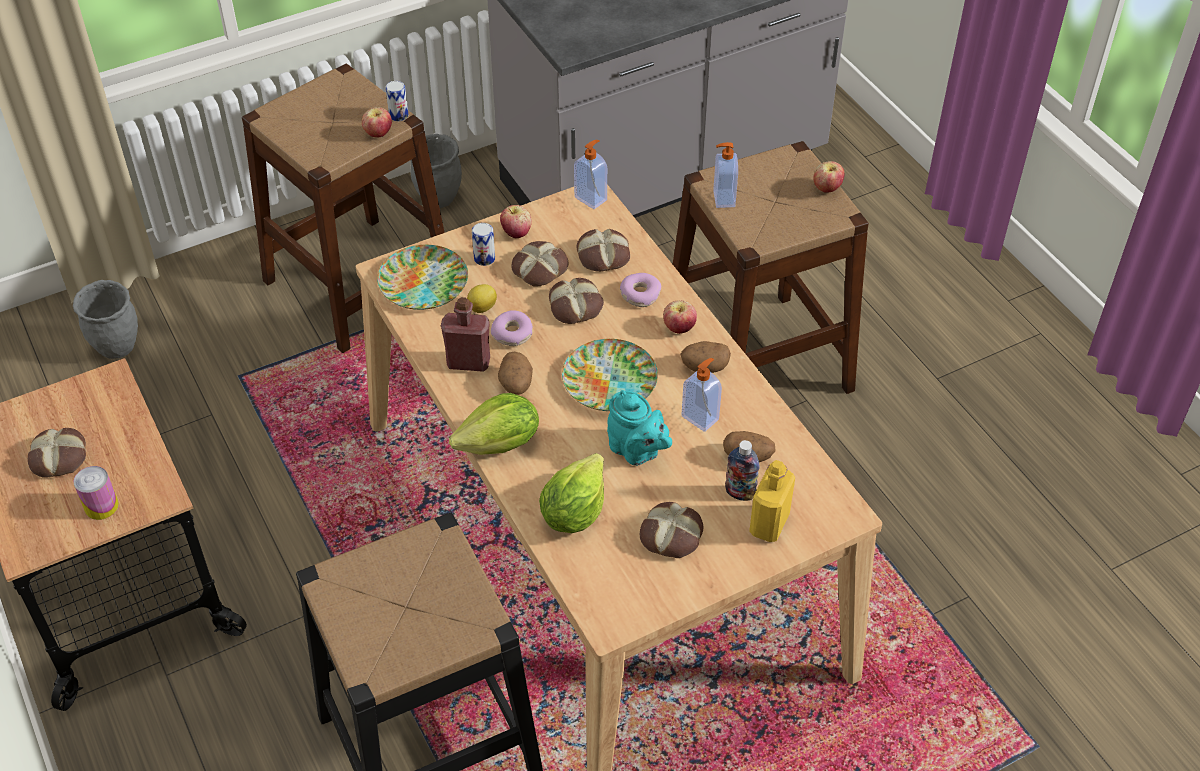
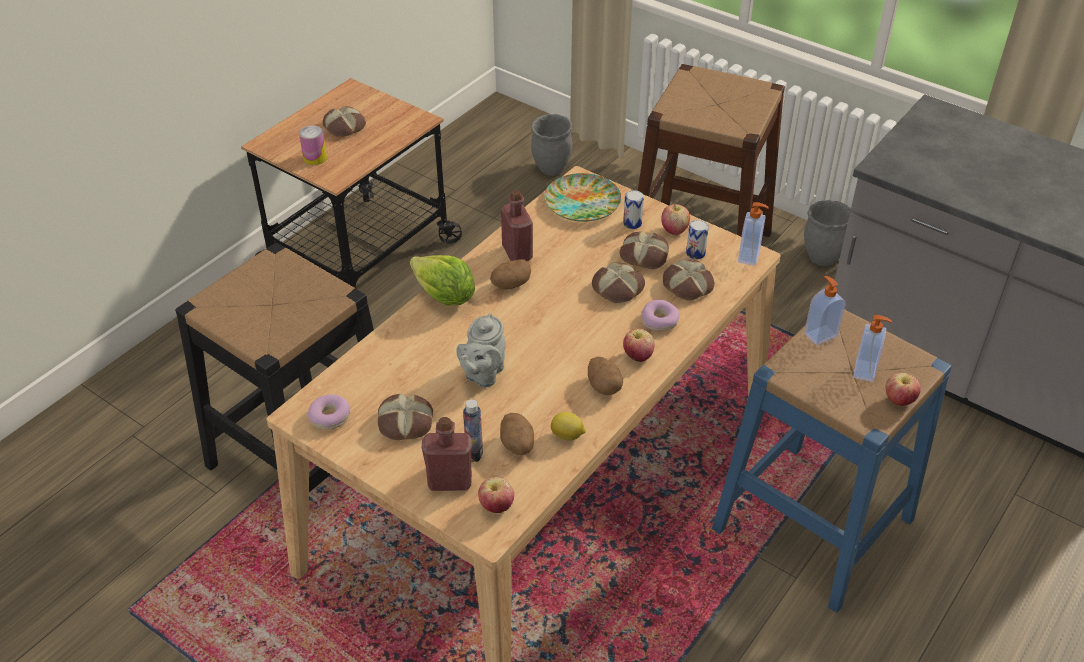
camera: 65 degrees right, 5 degrees down
apple [362,107,392,137] -> apple moved to [478,477,514,513]
can [385,81,409,121] -> can moved to [686,220,709,259]
lemon [467,284,497,313] -> lemon moved to [551,412,586,440]
donut [491,310,533,346] -> donut moved to [308,394,350,430]
lettuce [539,453,604,533] -> none
plate [562,339,658,411] -> none
turquoise teapot [607,390,672,466] -> grey teapot [456,313,506,388]
brown stool [673,141,869,394] -> blue stool [712,309,952,613]
soap dispenser [682,358,722,432] -> soap dispenser moved to [853,315,892,382]
yellow bottle [749,460,795,542] -> red bottle [422,417,472,491]

